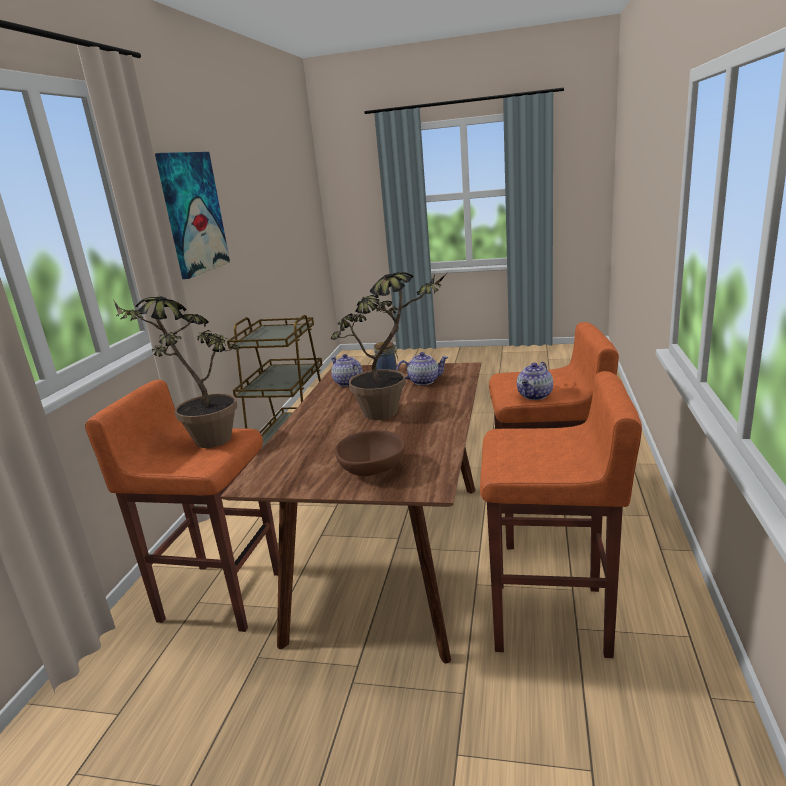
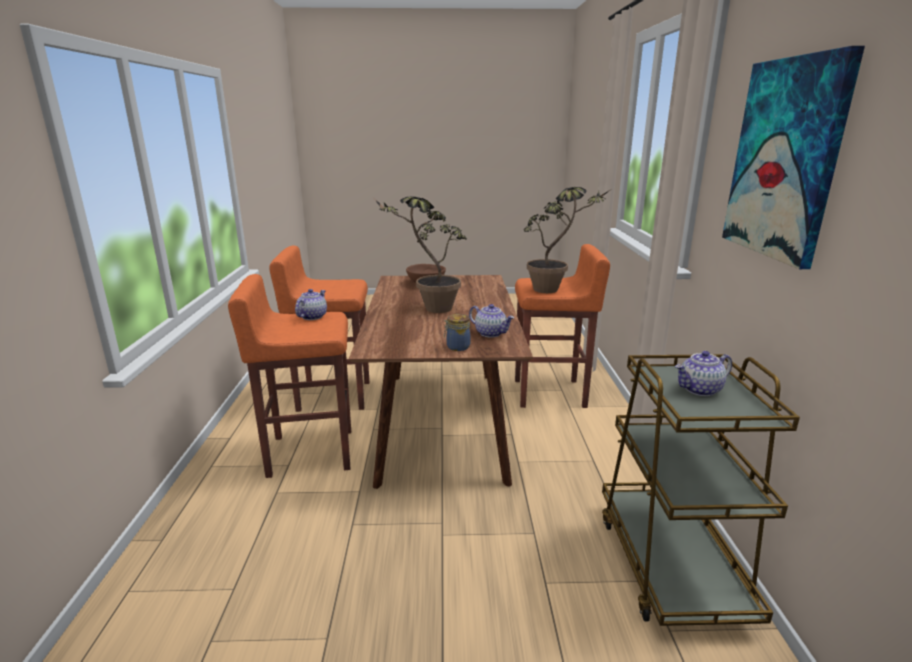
camera: 165 degrees right, 0 degrees up
teapot [397,352,448,385] -> teapot moved to [675,351,732,396]

